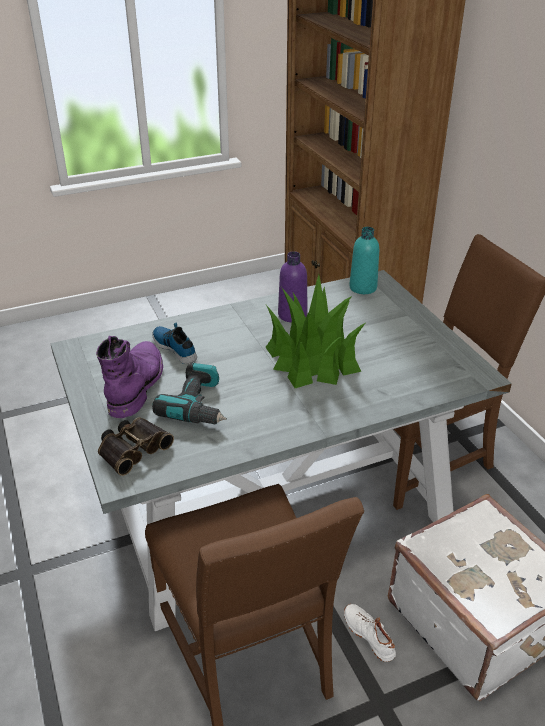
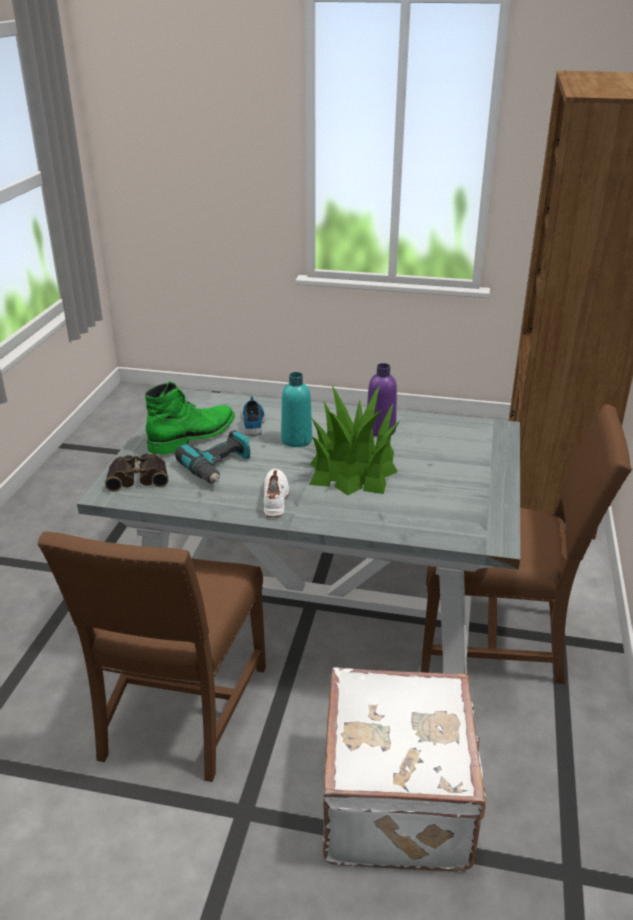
camera: 35 degrees right, 5 degrees down
purple boot [96,336,163,418] -> green boot [145,381,235,454]
white shoe [344,604,396,662] -> white shoe moved to [264,469,289,517]
turquoise bottle [349,227,379,294] -> turquoise bottle moved to [281,372,312,447]

